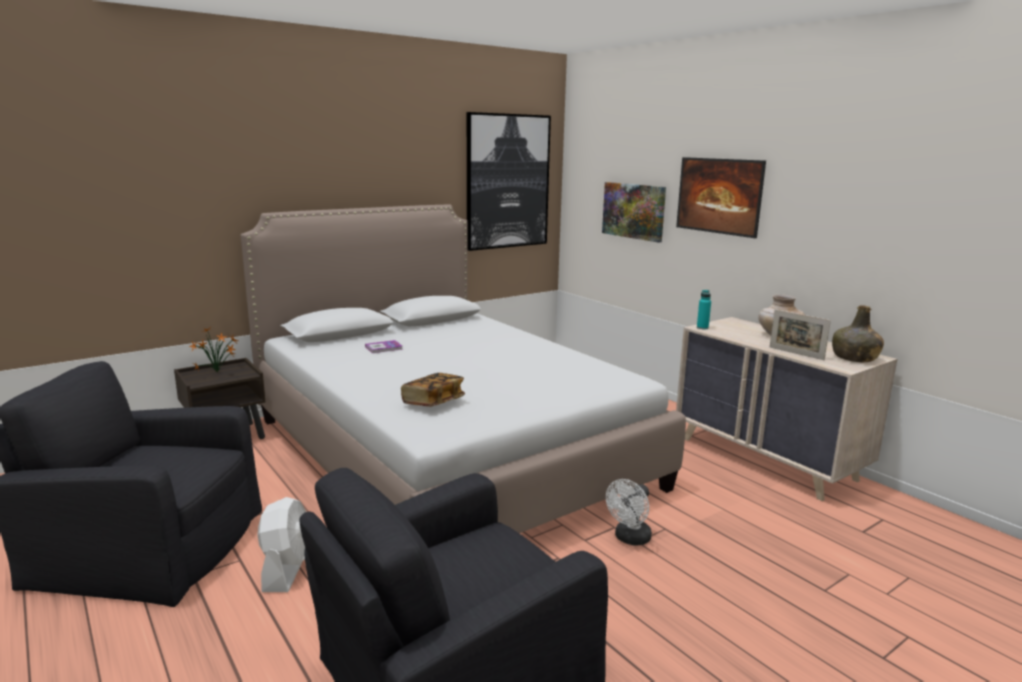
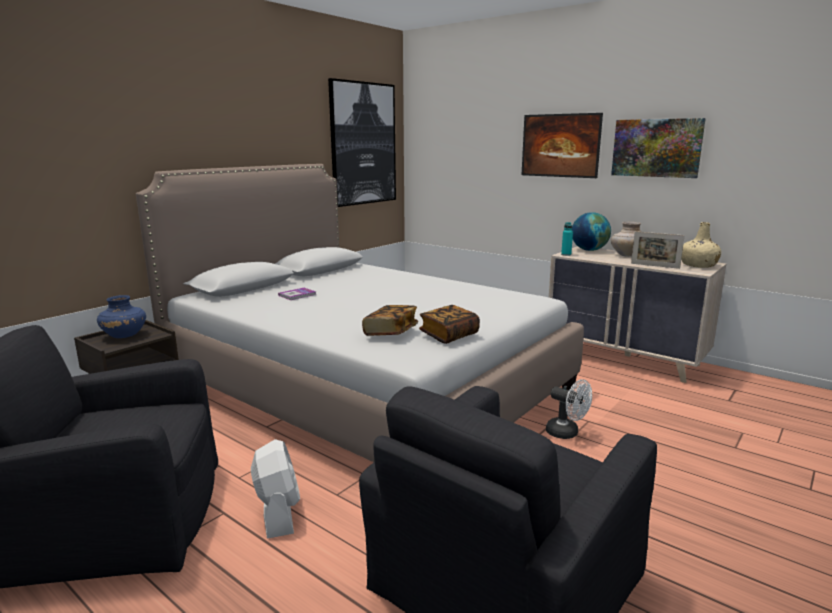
camera: 15 degrees left, 0 degrees up
potted plant [189,328,239,372] -> blue vase [97,295,146,338]
picture [602,182,666,243] -> picture moved to [611,118,706,178]
white fan [606,479,652,546] -> white fan turned 75 degrees counterclockwise [546,379,592,439]
green bottle [832,305,884,362] -> beige bottle [681,222,721,268]
none -> book [419,305,480,344]
none -> globe [572,212,611,251]

